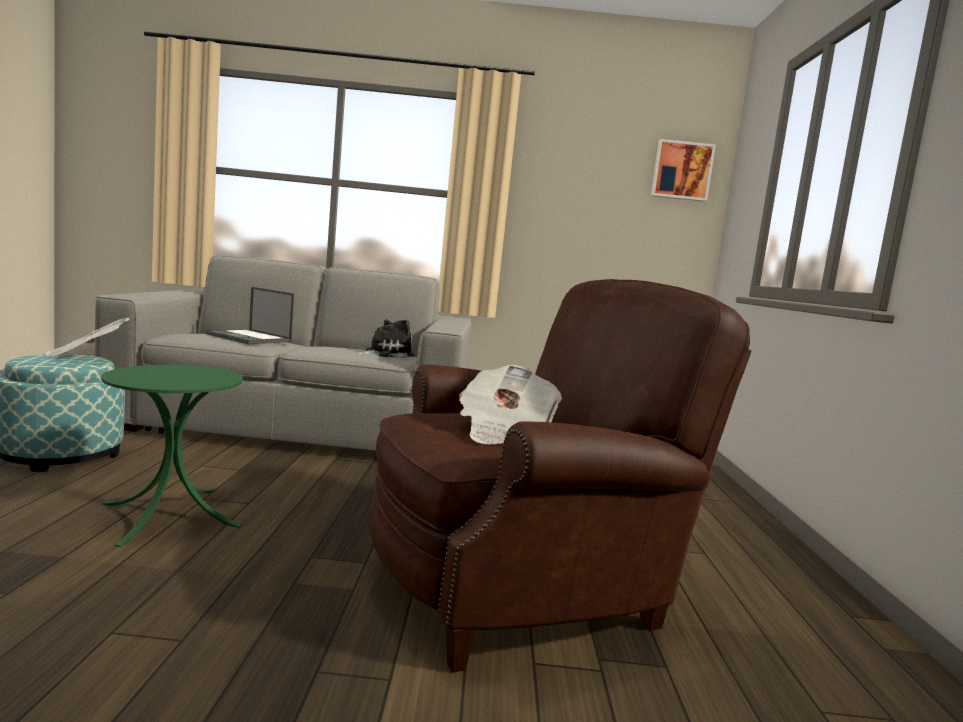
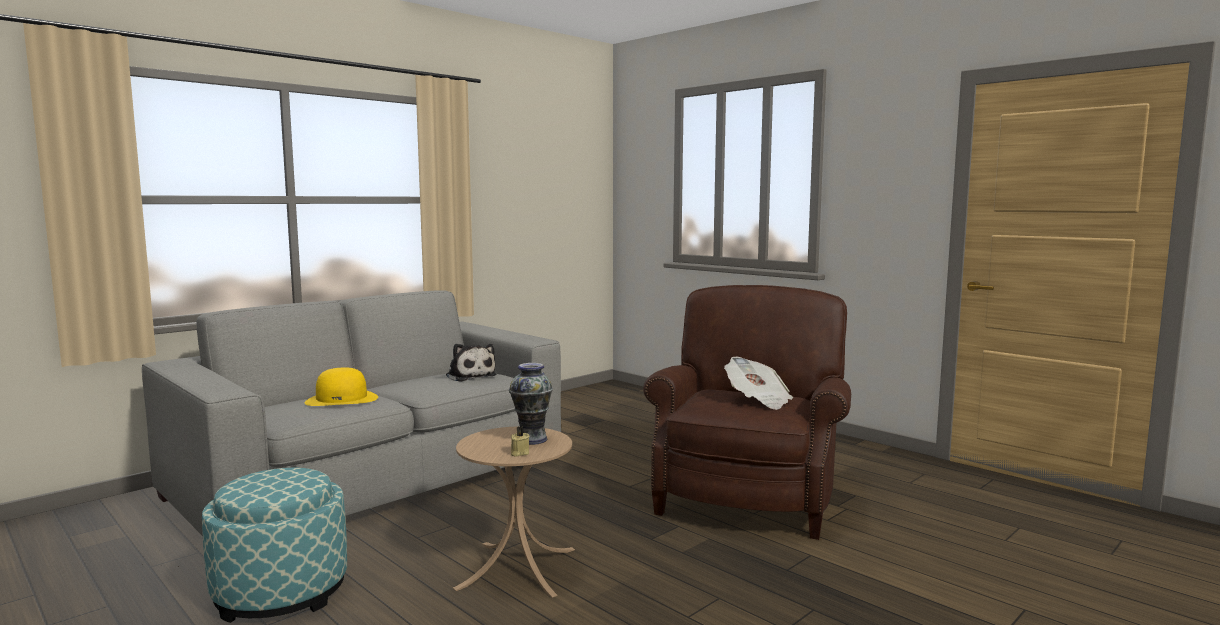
camera: 45 degrees left, 0 degrees up
newspaper [45,318,130,357] -> none
green side table [101,365,243,547] -> beige side table [453,426,575,598]
laptop [206,287,295,344] -> yellow hat [305,368,378,406]
plush toy [357,320,415,358] -> plush toy turned 135 degrees clockwise [446,344,496,382]
picture [651,139,716,202] -> none
none -> vase [509,363,553,445]
none -> beige candle [511,427,530,457]

